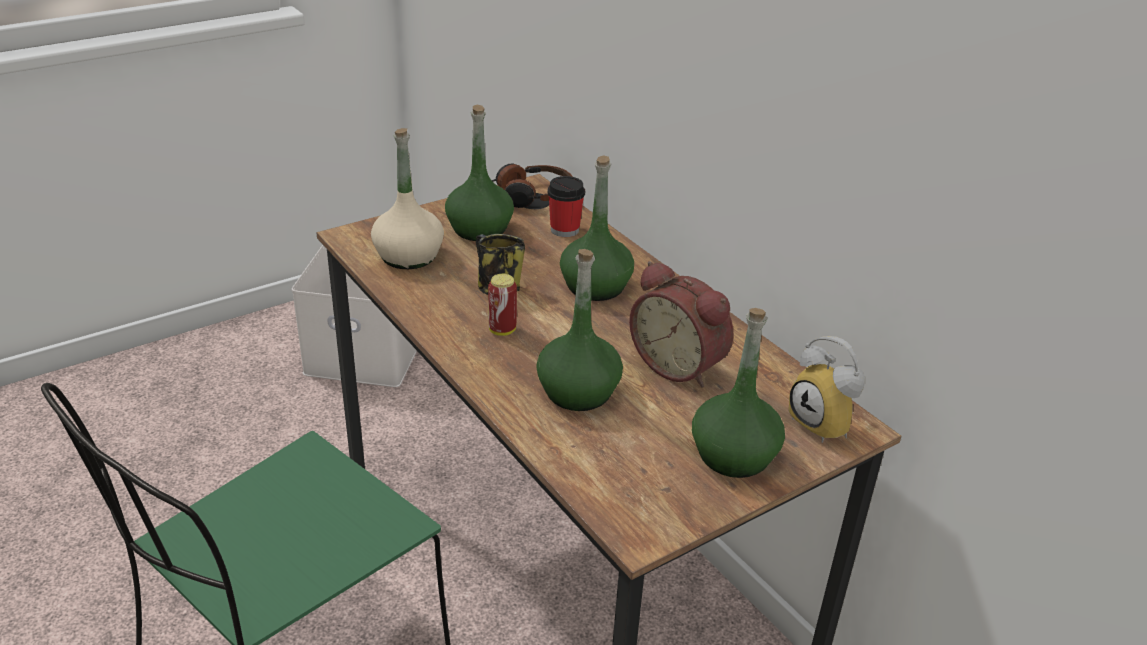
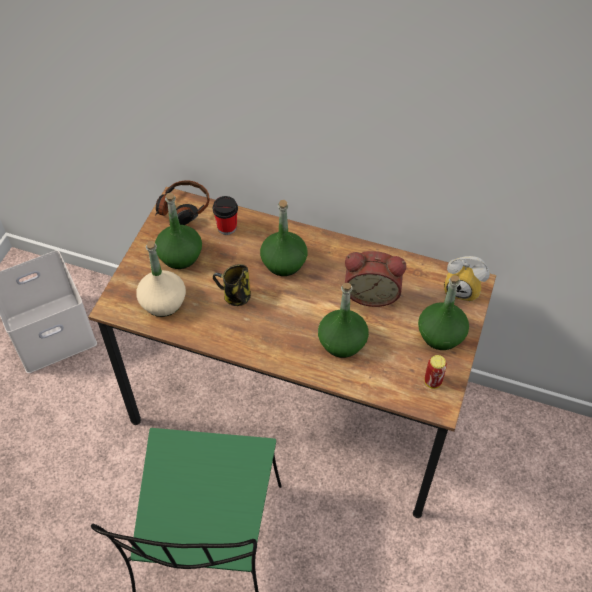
camera: 35 degrees left, 20 degrees up
can [488,274,517,336] -> can moved to [424,355,447,389]

